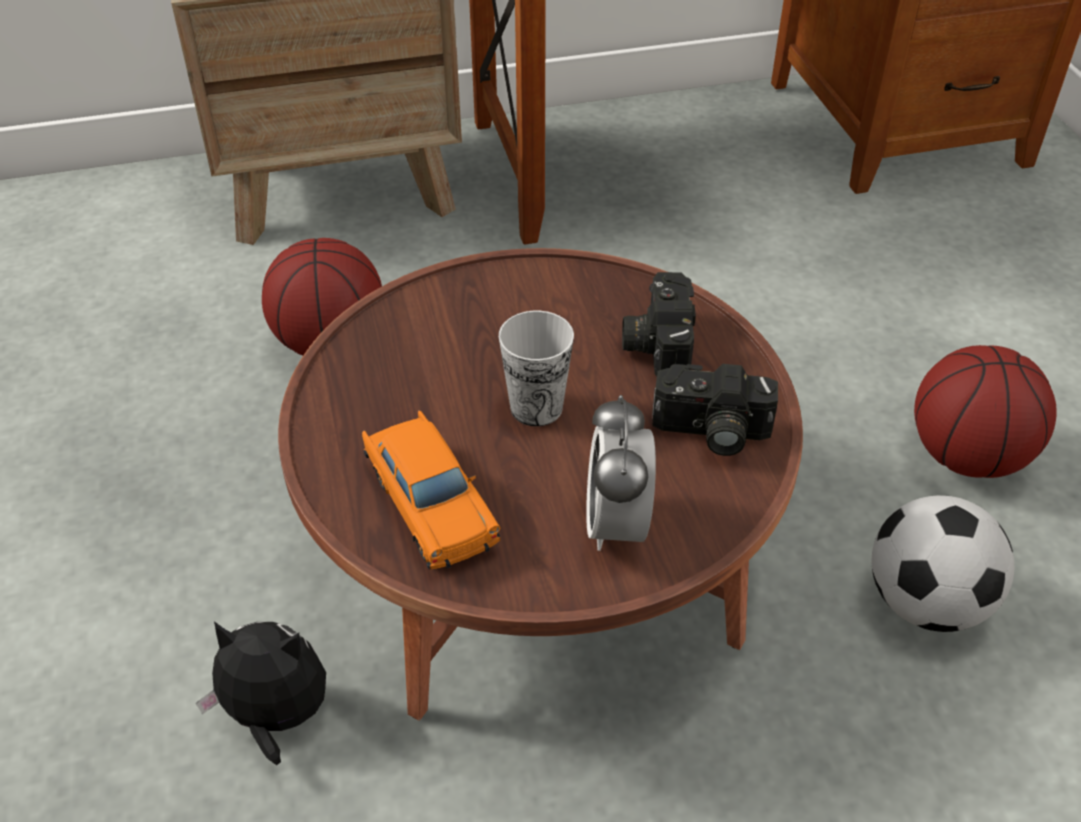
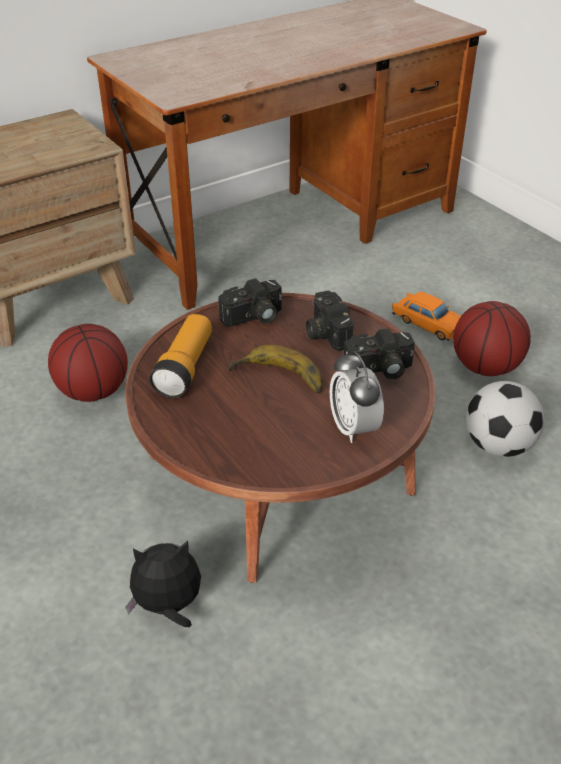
camera: 20 degrees left, 5 degrees down
orange toy car [362,410,500,570] -> orange toy car moved to [392,292,461,341]
cup [499,311,574,426] -> banana [227,345,323,394]
none -> flashlight [149,314,212,398]
none -> camera [218,278,282,327]

